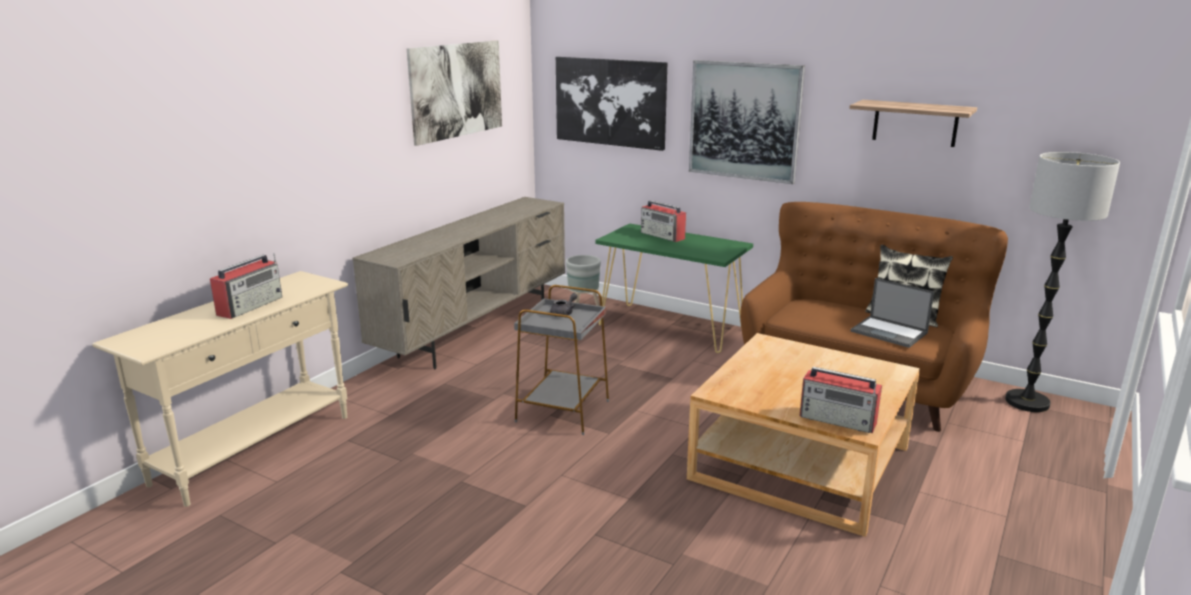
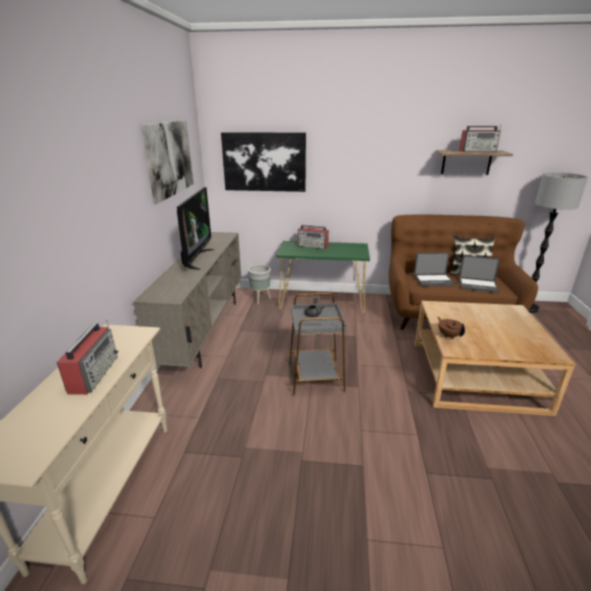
camera: 25 degrees left, 5 degrees up
picture [689,60,805,184] -> none
radio [800,367,882,433] -> radio moved to [459,125,501,152]
none -> television [177,187,214,270]
none -> laptop [414,252,456,286]
none -> brown teapot [438,317,465,339]

